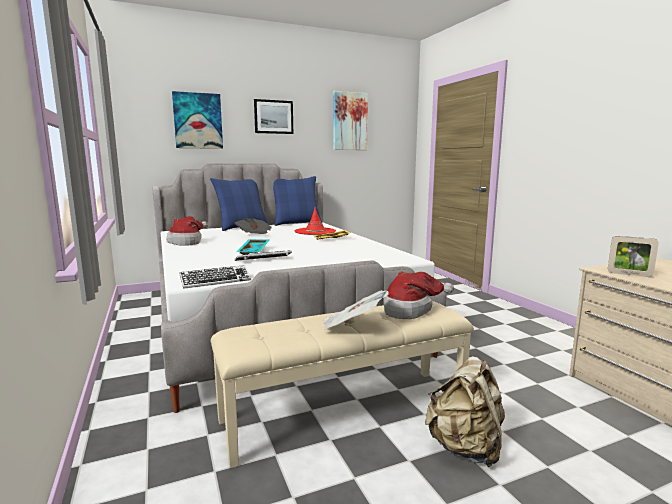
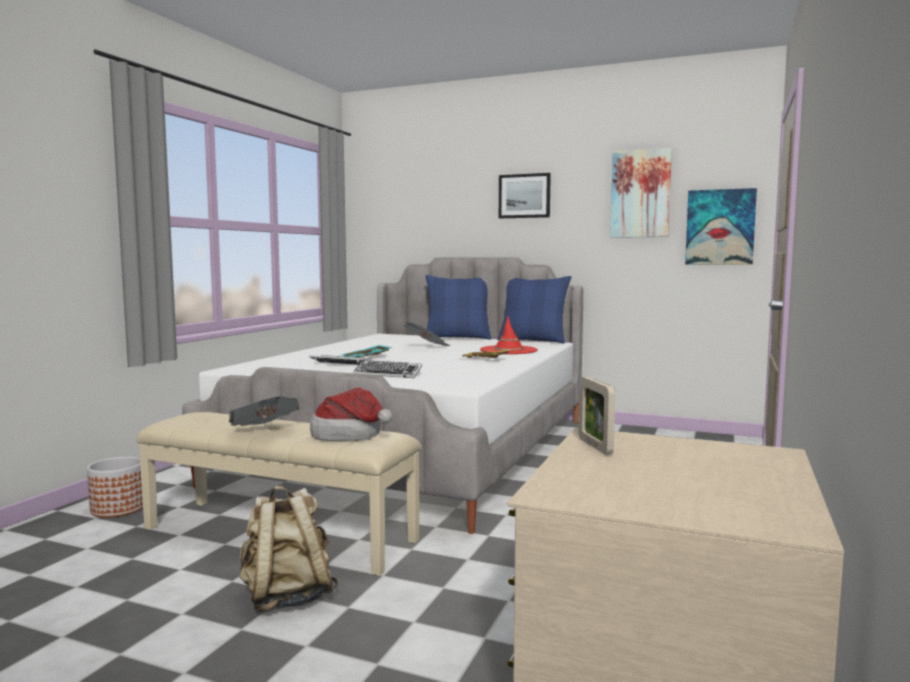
camera: 45 degrees right, 5 degrees down
hat [167,216,208,246] -> none
picture [172,91,223,149] -> picture moved to [685,188,757,265]
keyboard [179,265,251,289] -> keyboard moved to [352,360,423,378]
none -> planter [87,457,143,518]

